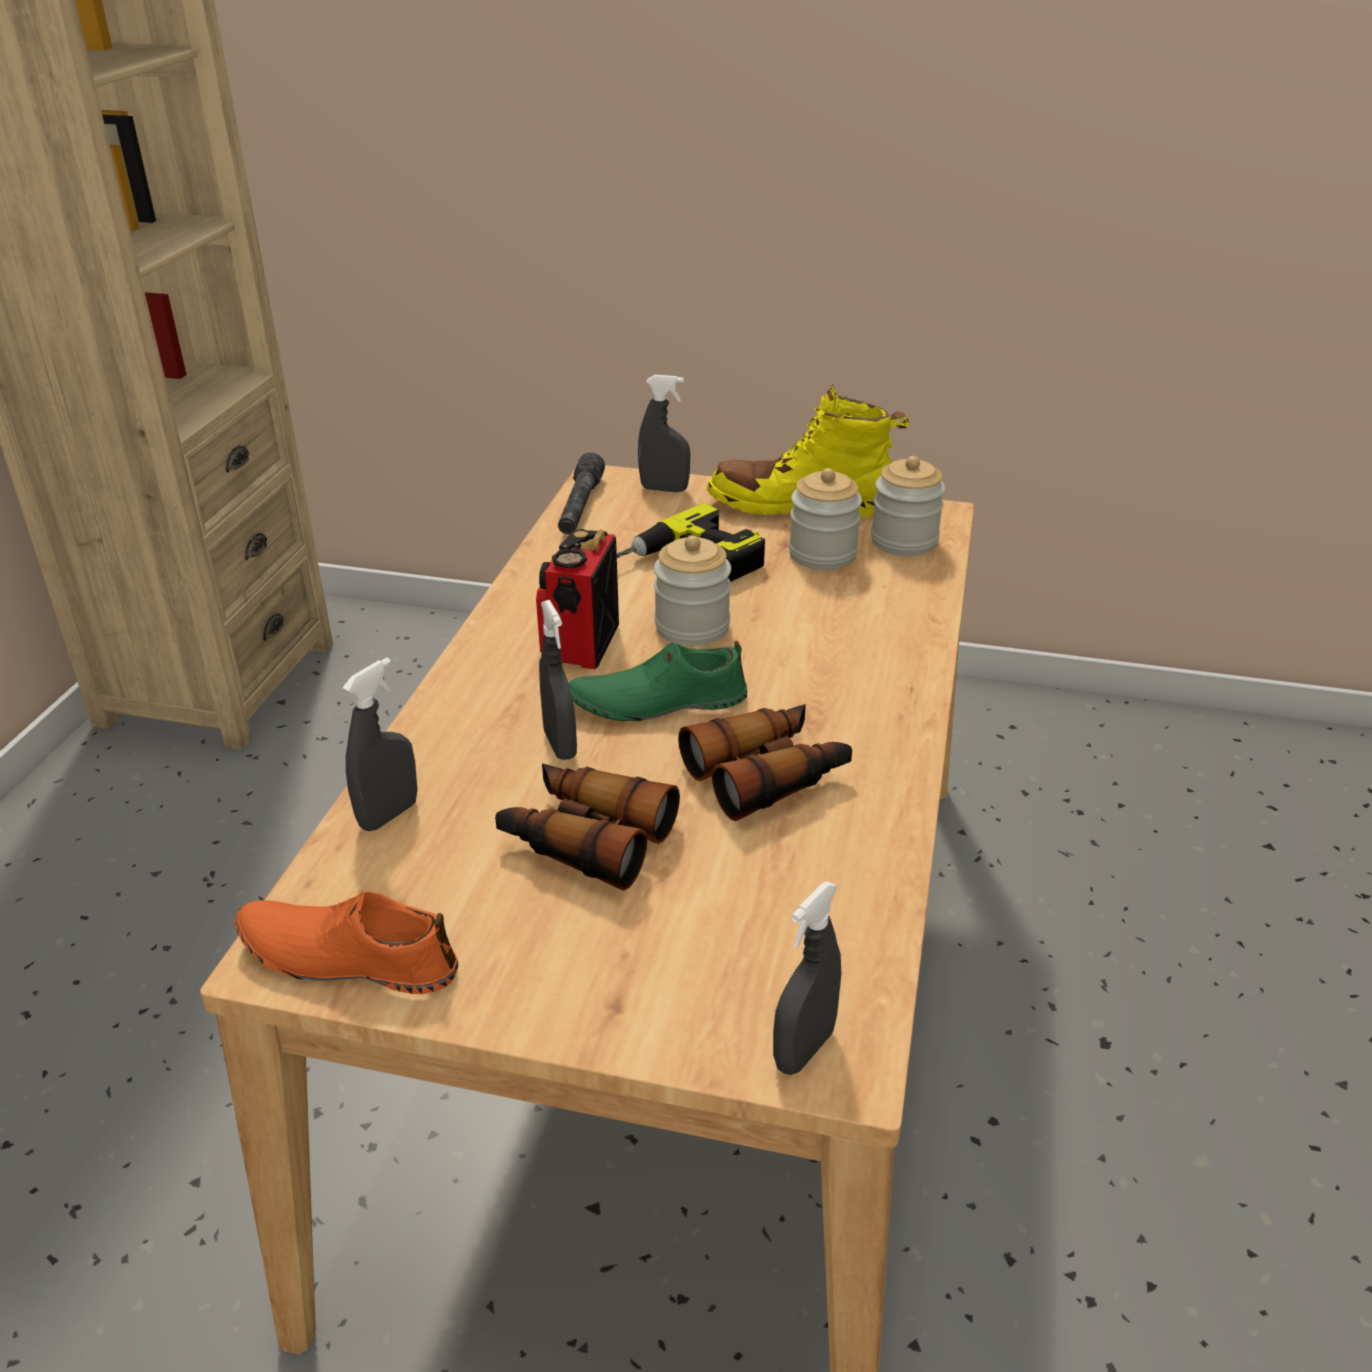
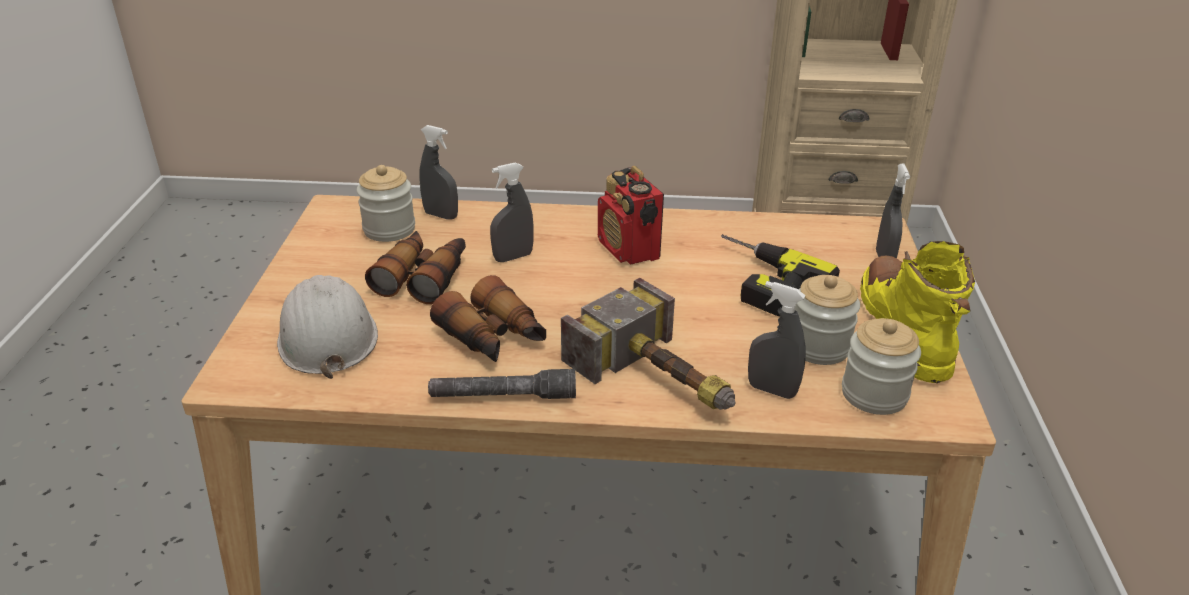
camera: 80 degrees right, 0 degrees up
orange shoe [235,892,458,994] -> none
radio [536,529,619,669] -> radio turned 120 degrees counterclockwise [598,166,664,265]
grey flashlight [558,452,605,534] -> grey flashlight moved to [428,369,576,399]
green shoe [569,641,747,721] -> none
jar [654,535,731,646] -> jar moved to [357,165,415,242]
grey spray bottle [773,881,841,1075] -> grey spray bottle moved to [748,281,806,399]
none -> white hard hat [277,275,378,379]
none -> hammer [561,278,735,410]

